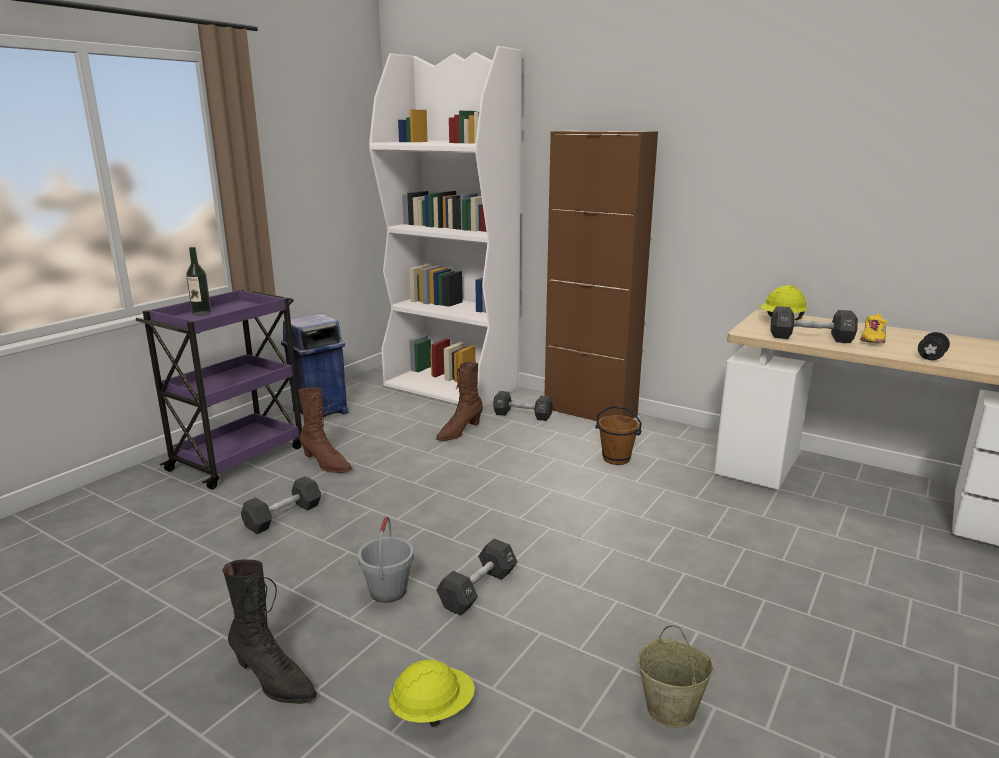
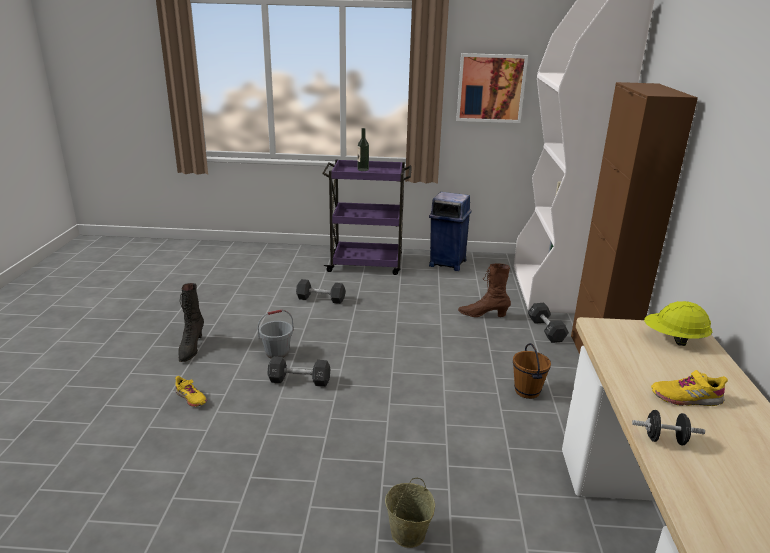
camera: 60 degrees right, 5 degrees up
brown boot [298,387,352,473] -> none
yellow hard hat [389,660,475,727] -> yellow shoe [175,376,207,407]
beige bucket [638,626,714,728] -> beige bucket moved to [385,478,435,548]
black dumbbell [770,306,858,343] -> none
none -> picture [456,53,528,123]

